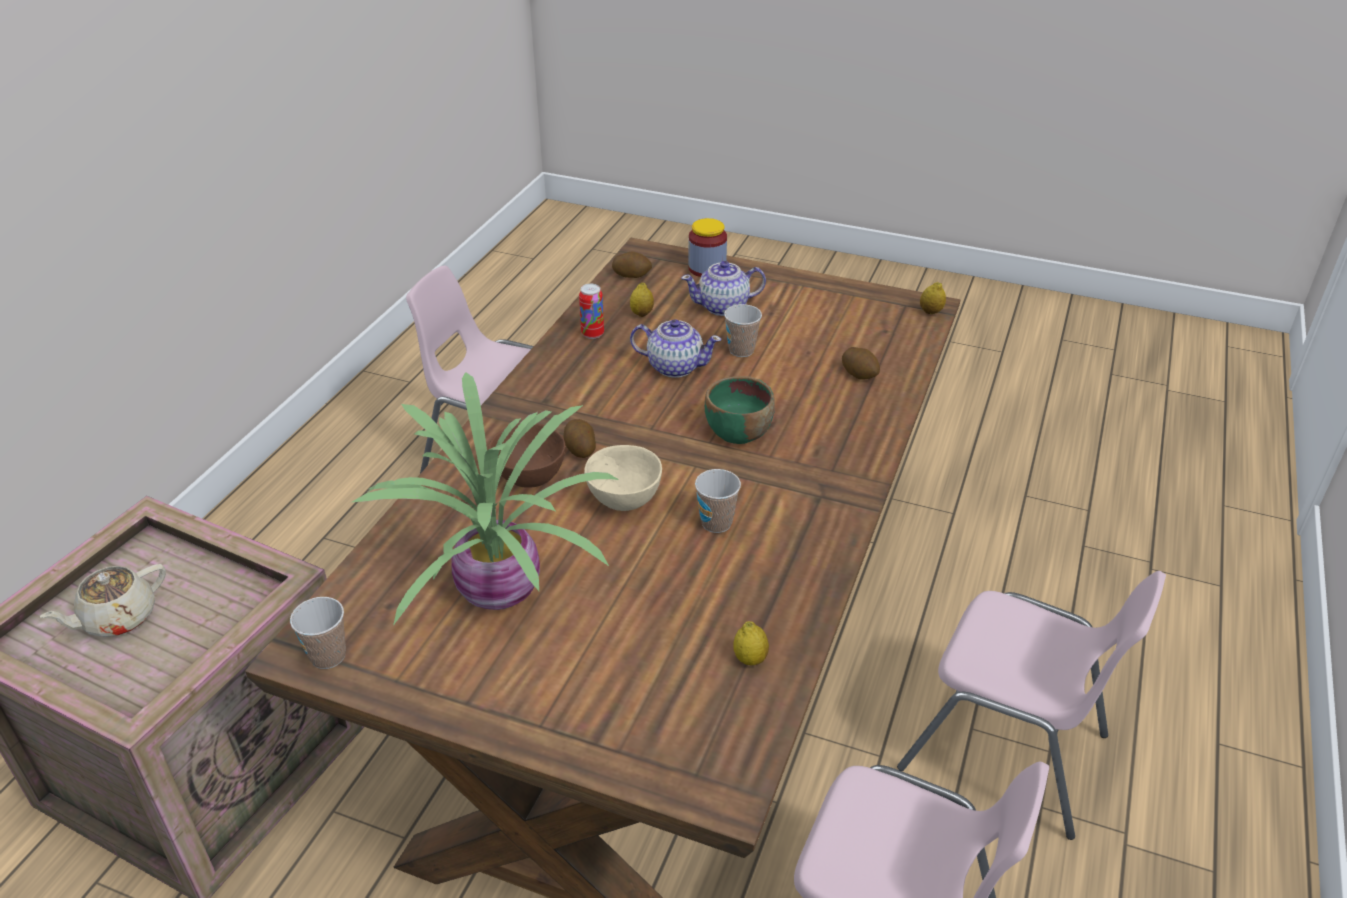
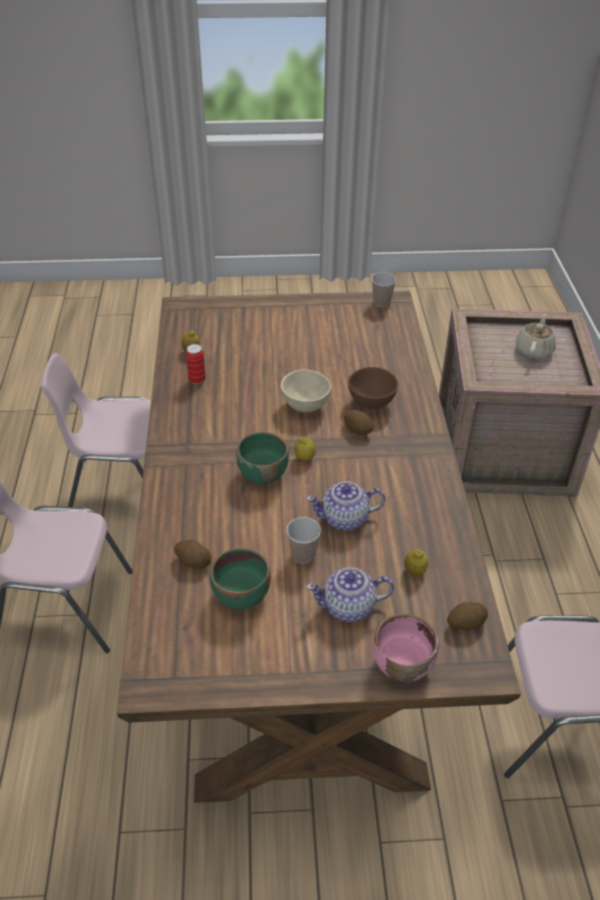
camera: 155 degrees right, 5 degrees up
potted plant [352,372,619,626] -> none
can [579,284,604,339] -> can moved to [186,344,206,384]
teapot [681,261,766,316] -> teapot turned 150 degrees counterclockwise [306,567,394,622]
jar [688,218,727,277] -> pink bowl [373,614,439,682]
cup [695,469,741,533] -> none
lemon [920,282,946,314] -> lemon moved to [294,436,316,461]
none -> green bowl [210,548,271,610]

